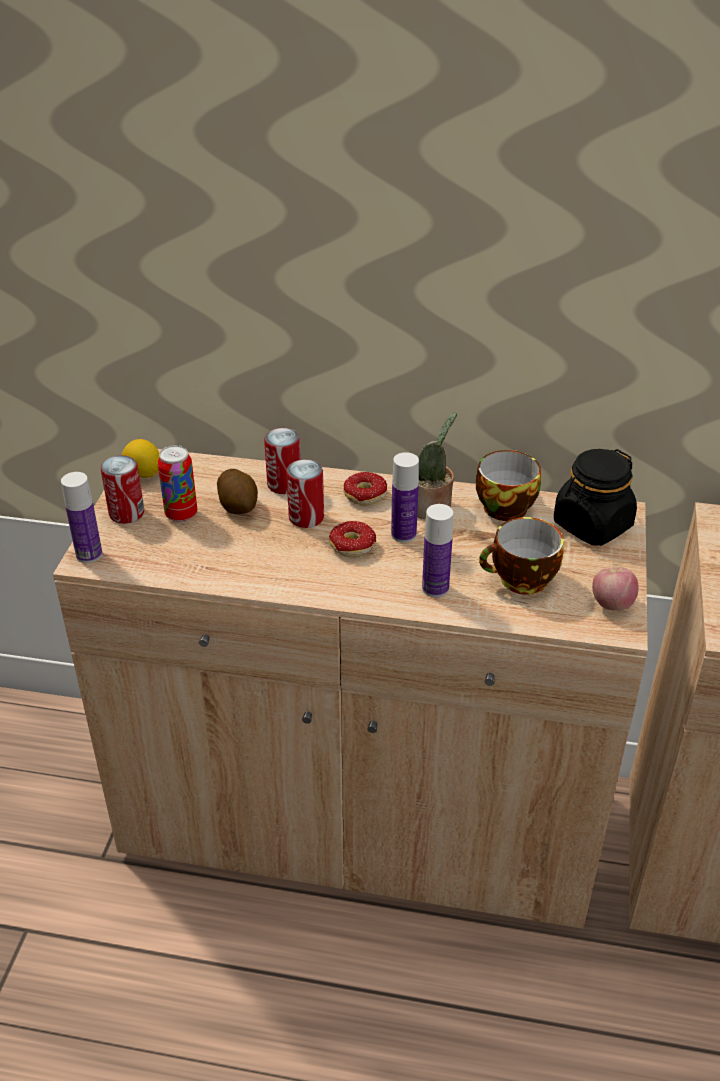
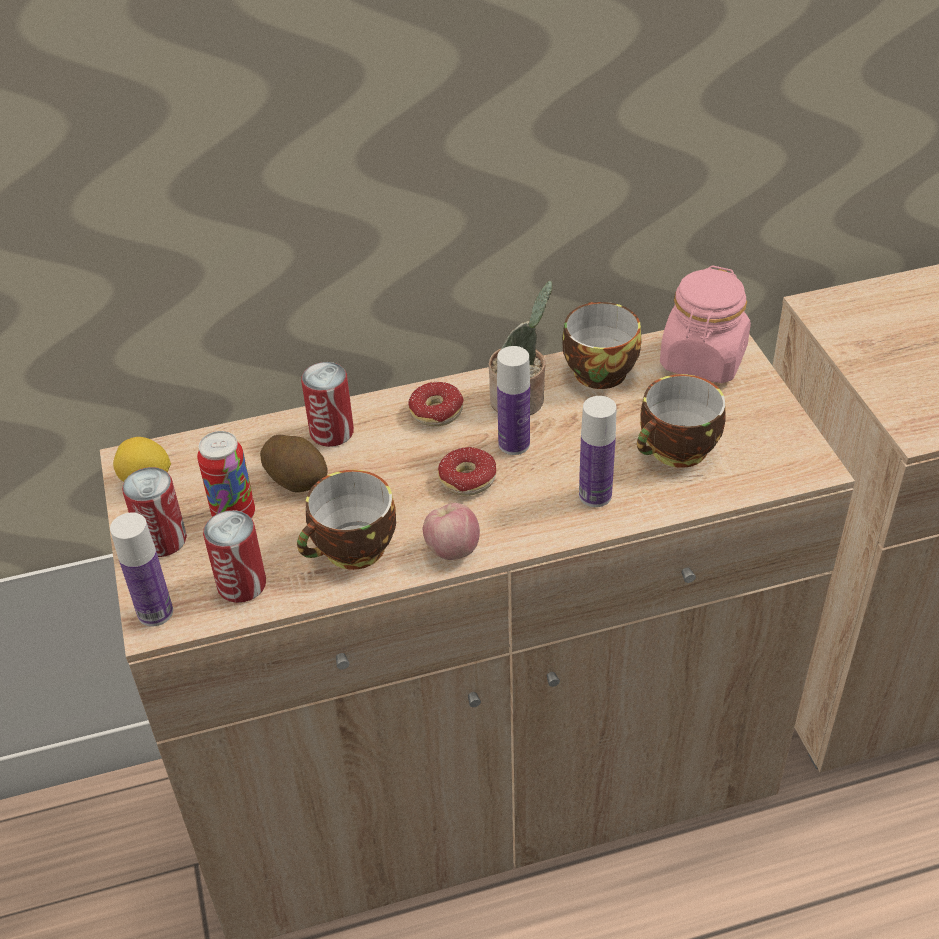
camera: 25 degrees left, 5 degrees up
can [286,459,324,528] -> can moved to [203,510,266,603]
black jar [554,449,637,546] -> pink jar [660,265,751,383]
apple [592,568,639,610] -> apple moved to [423,503,480,560]
none -> cup [297,470,396,570]

